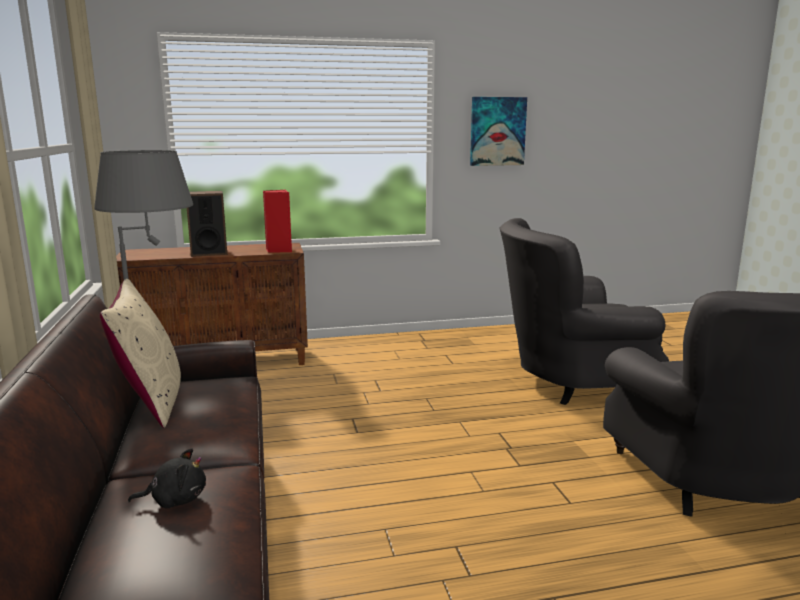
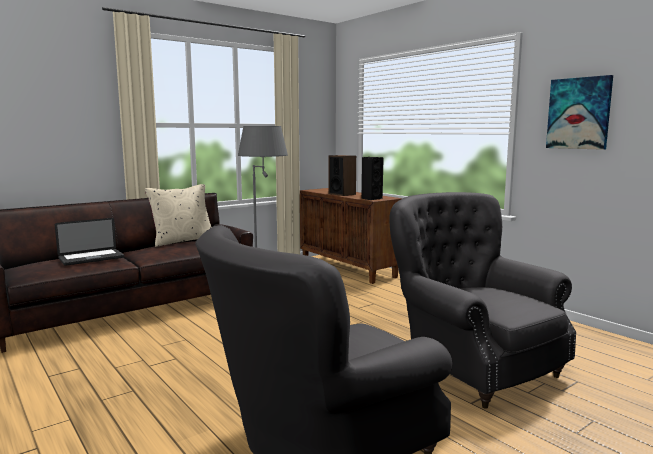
camera: 65 degrees right, 5 degrees down
black plush toy [128,448,206,509] -> laptop [55,218,124,266]
red speaker [263,190,292,253] -> black speaker [361,157,384,200]

